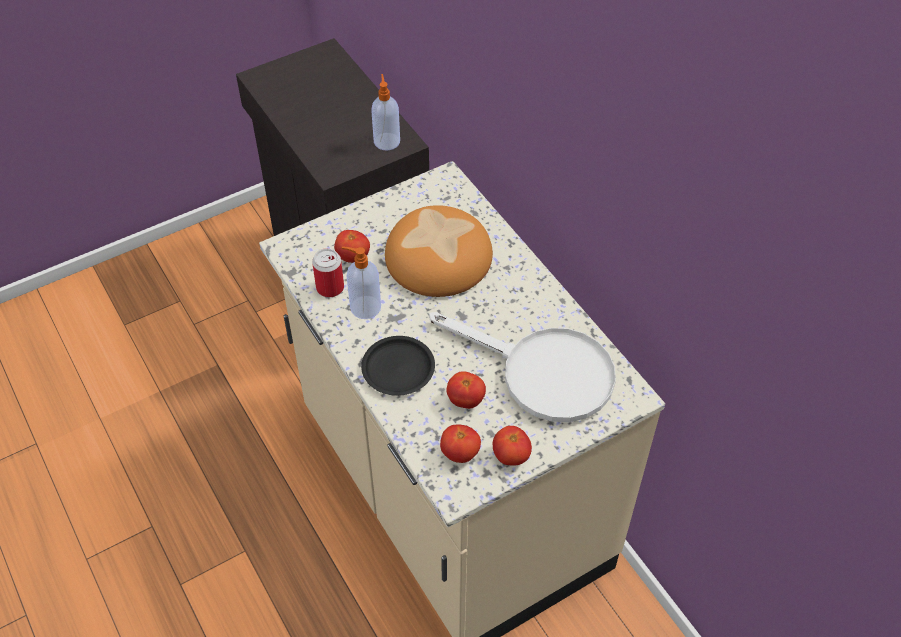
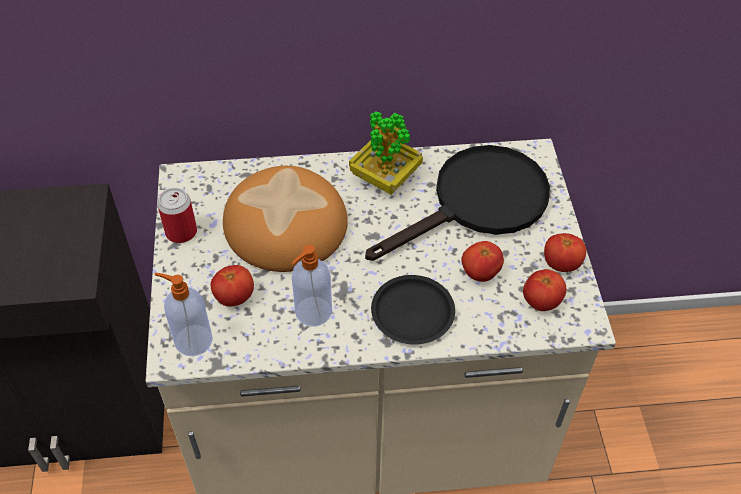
camera: 65 degrees left, 0 degrees up
can [312,248,344,297] -> can moved to [157,188,197,243]
soap dispenser [371,74,400,150] -> soap dispenser moved to [154,272,213,356]
white frying pan [429,312,616,422] -> black frying pan [365,145,550,261]
none -> potted plant [349,112,423,195]

